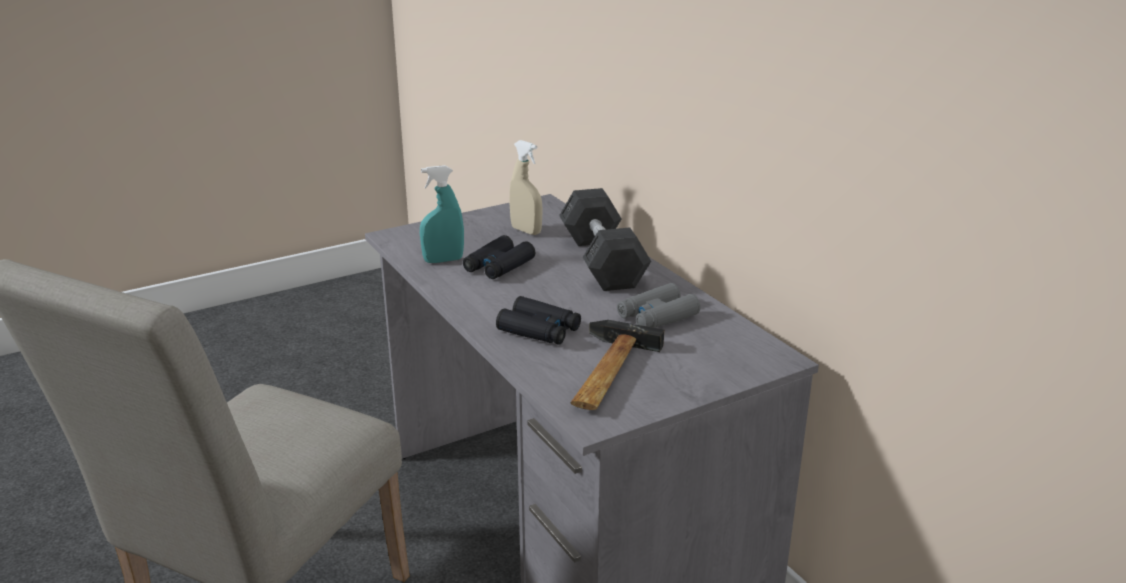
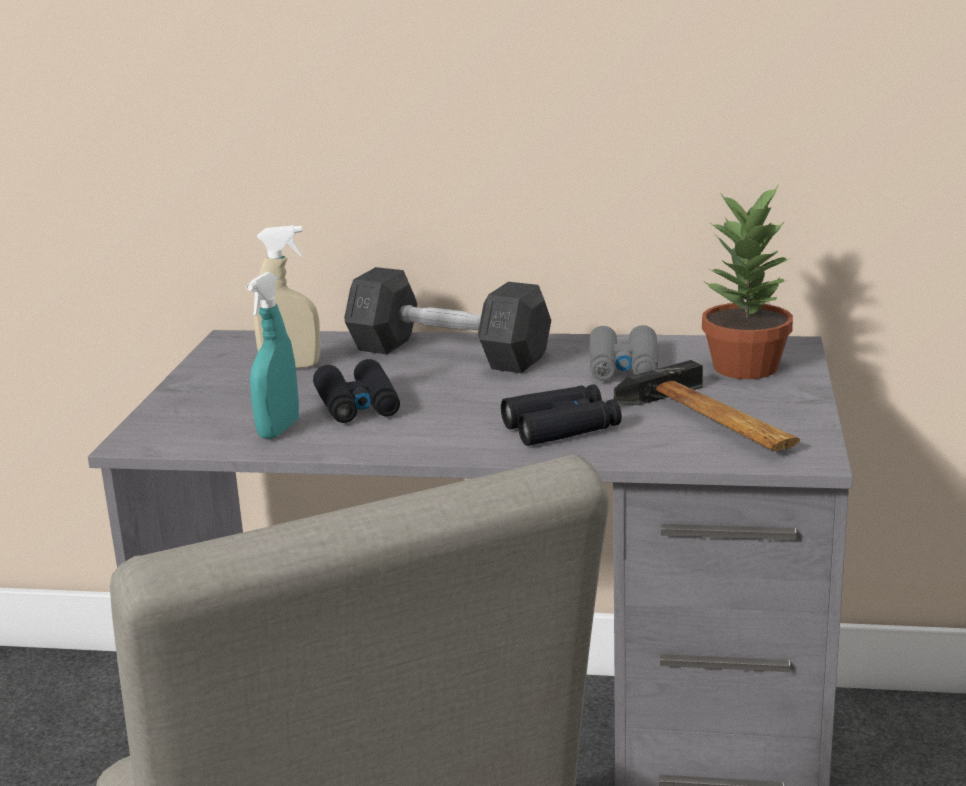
camera: 50 degrees left, 5 degrees down
none -> potted plant [702,185,793,379]

